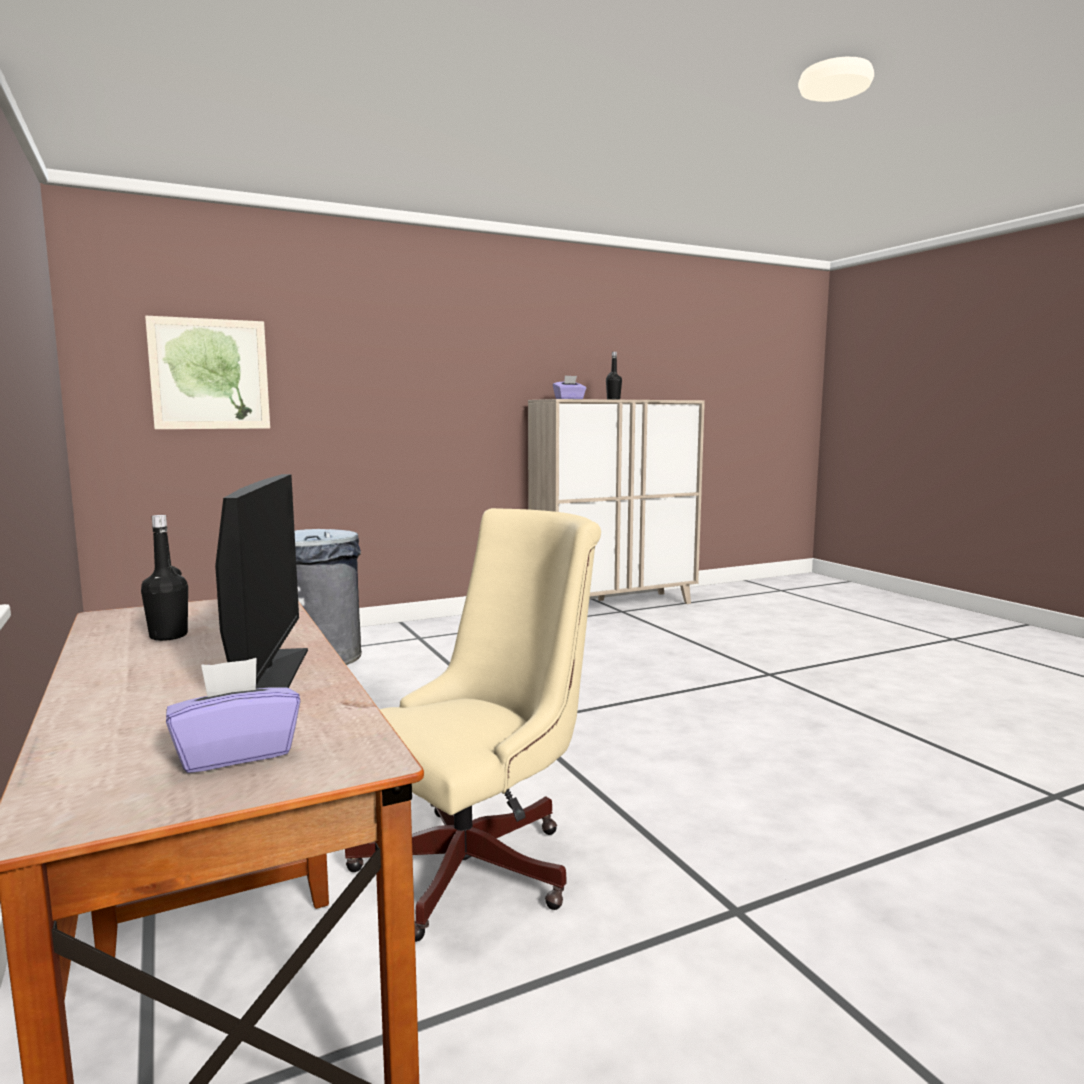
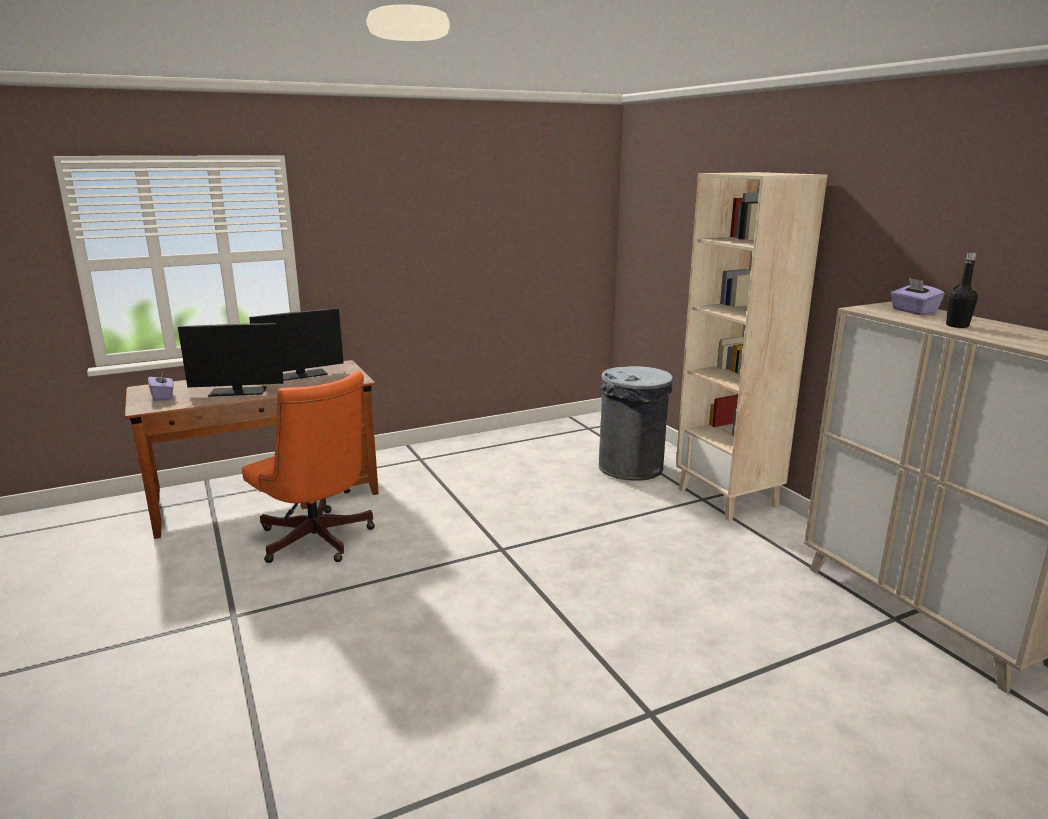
camera: 90 degrees right, 10 degrees up
black bottle [141,515,188,641] -> monitor [249,308,344,381]
picture [145,316,270,429] -> none
beige office chair [345,508,601,942] -> orange office chair [242,371,375,563]
none -> beige bookcase [676,172,827,521]

